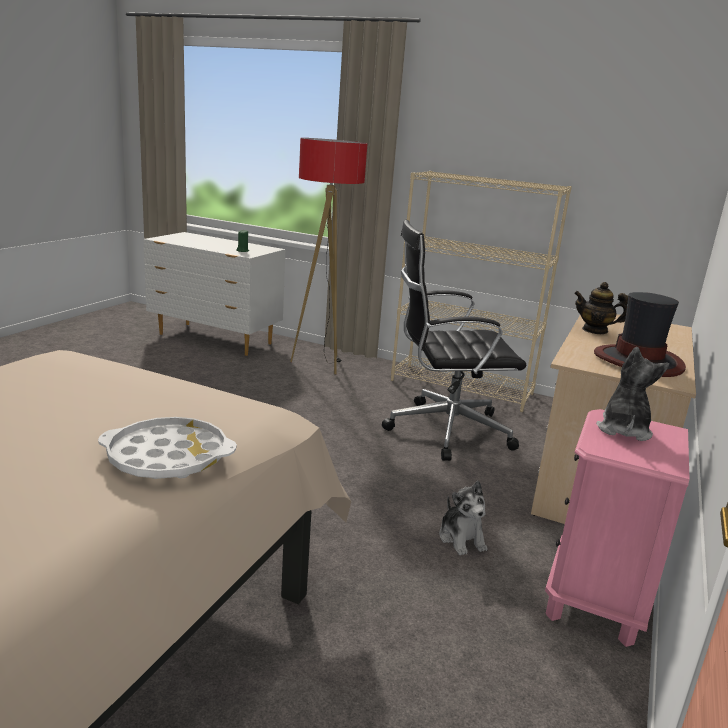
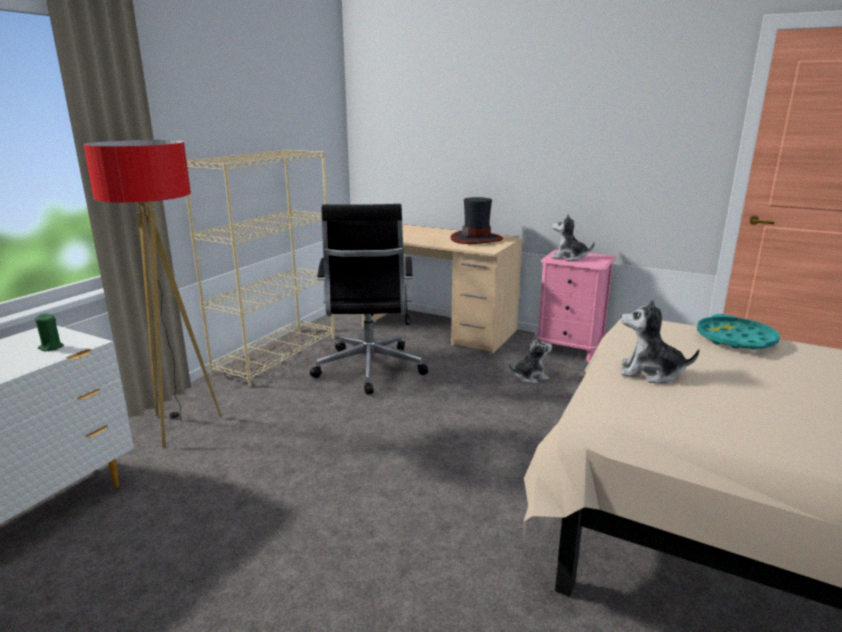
camera: 85 degrees left, 0 degrees up
white tray [98,417,237,479] -> turquoise tray [697,314,780,349]
teapot [574,282,628,334] -> none
none -> plush toy [621,300,700,383]

